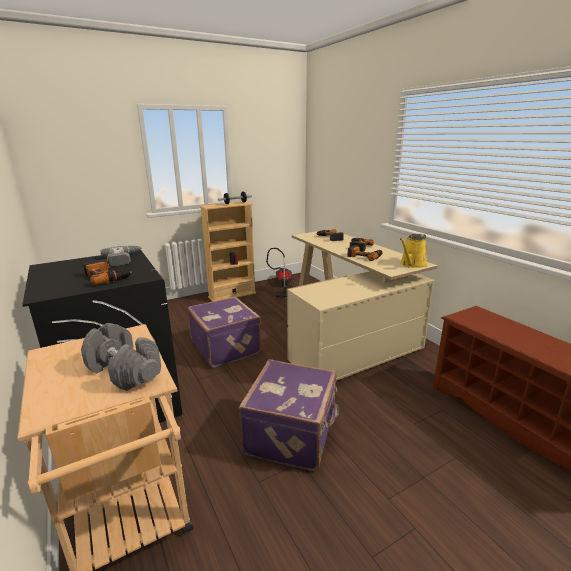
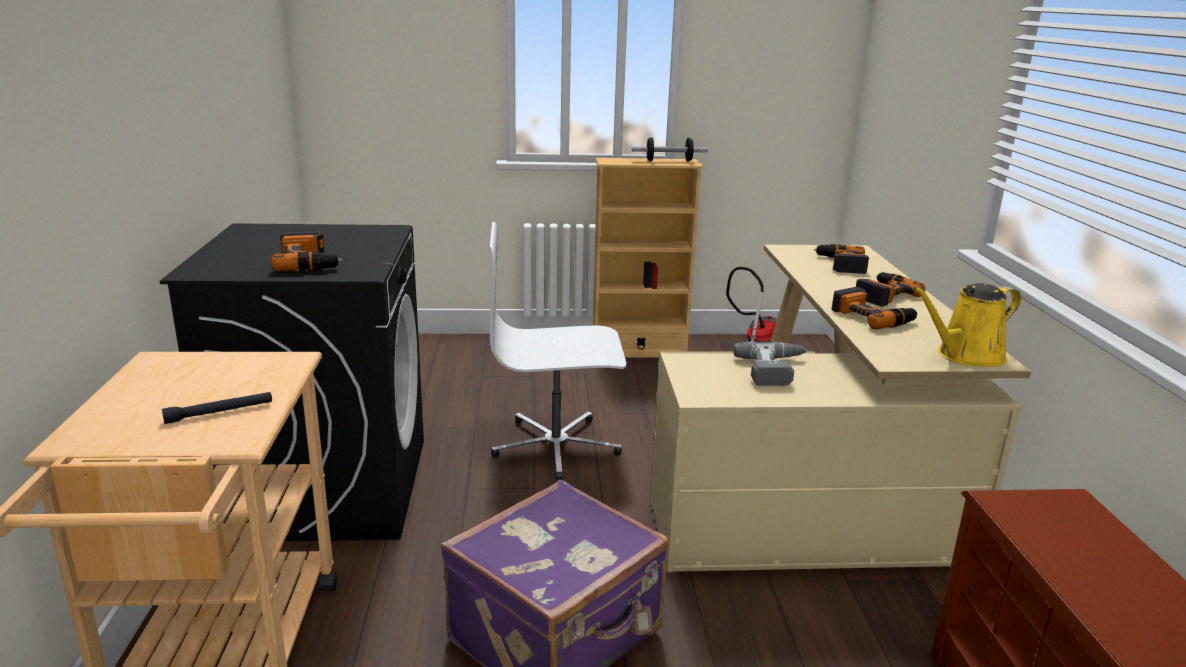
camera: 25 degrees right, 0 degrees up
grey dumbbell [81,323,161,391] -> black flashlight [162,392,272,424]
power drill [101,246,142,267] -> power drill moved to [733,341,807,386]
purple suitcase [188,296,261,368] -> white office chair [490,222,627,480]

